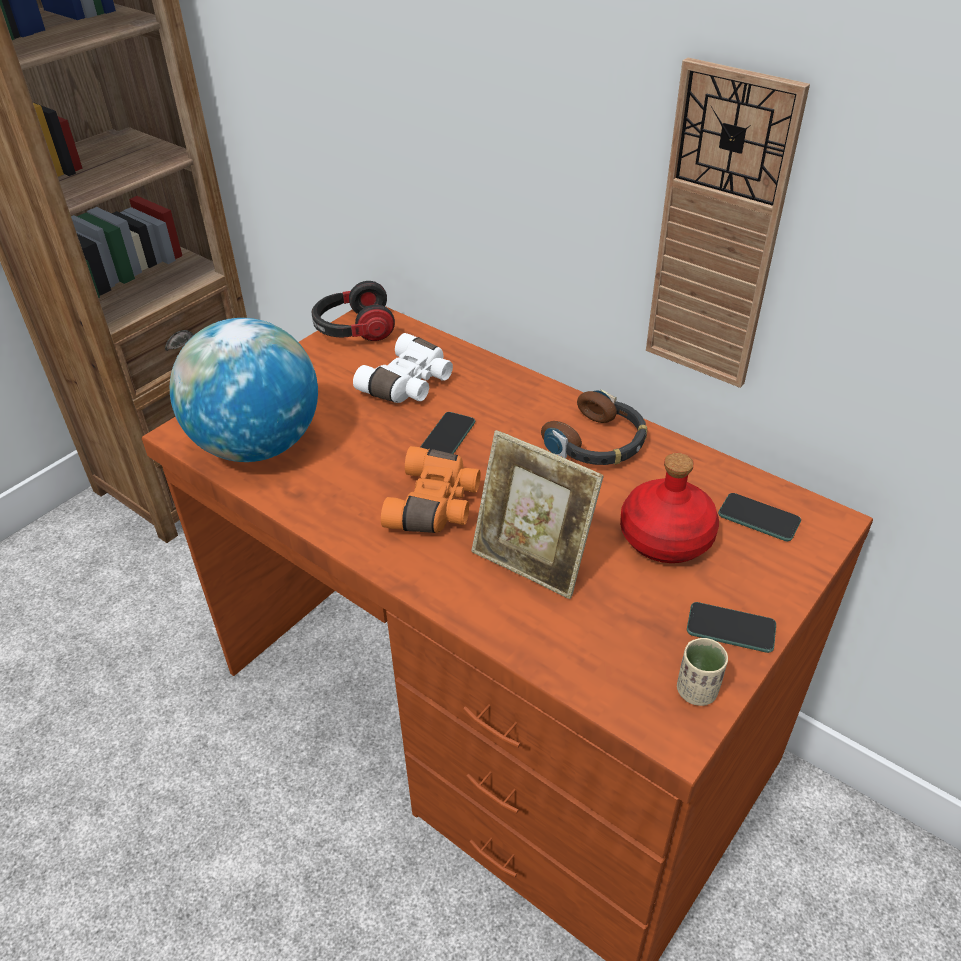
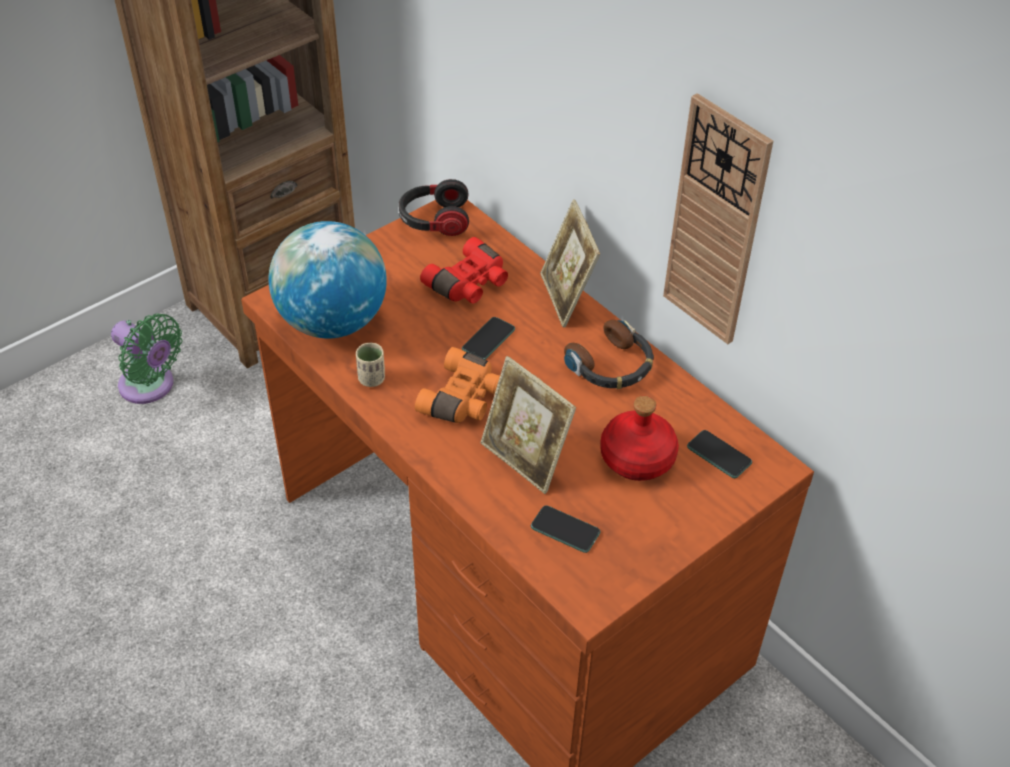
camera: 10 degrees right, 5 degrees up
white binoculars [353,333,453,403] -> red binoculars [420,237,508,303]
beige cup [677,637,728,706] -> beige cup moved to [356,343,385,387]
phone [687,602,776,653] -> phone moved to [531,505,601,553]
none -> green fan [111,313,183,404]
none -> picture frame [540,199,600,328]

